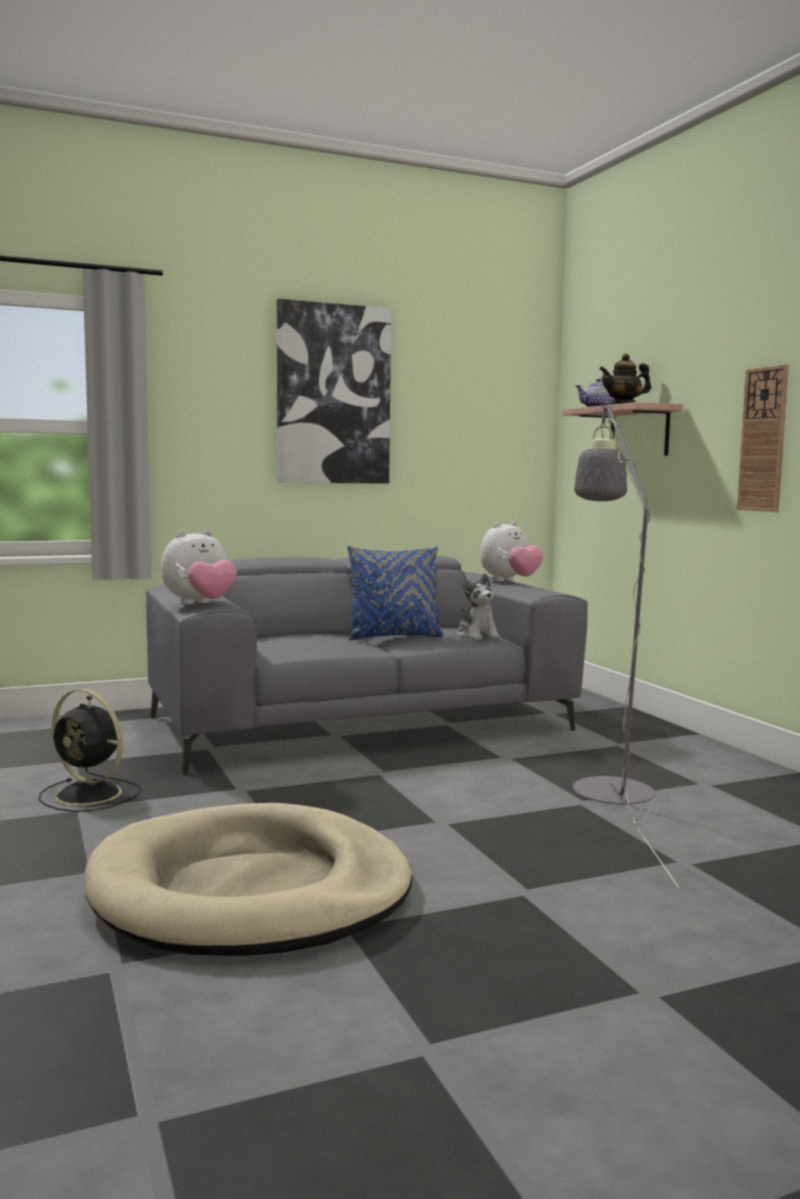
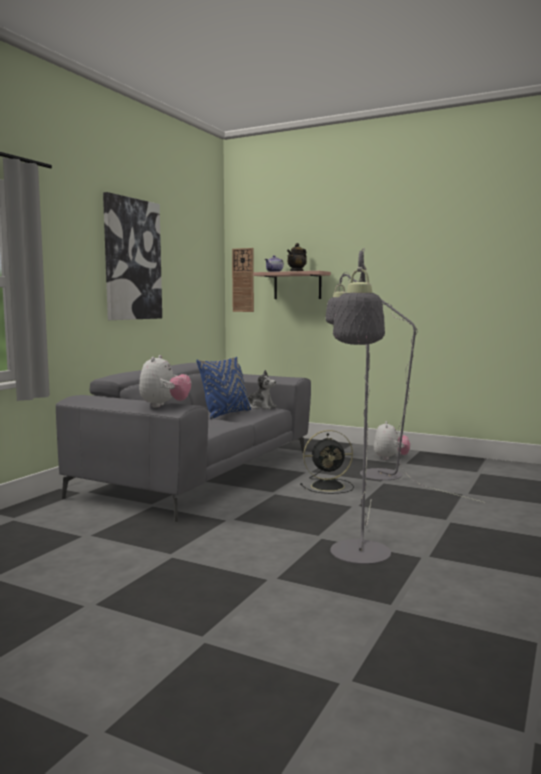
camera: 40 degrees left, 0 degrees up
black fan [39,689,141,812] -> black fan moved to [300,430,354,494]
beige dog bed [84,803,412,956] -> grey floor lamp [330,248,391,564]
plush toy [480,521,543,582] -> plush toy moved to [374,421,410,460]
wall clock [737,365,789,512] -> wall clock moved to [232,248,254,312]

